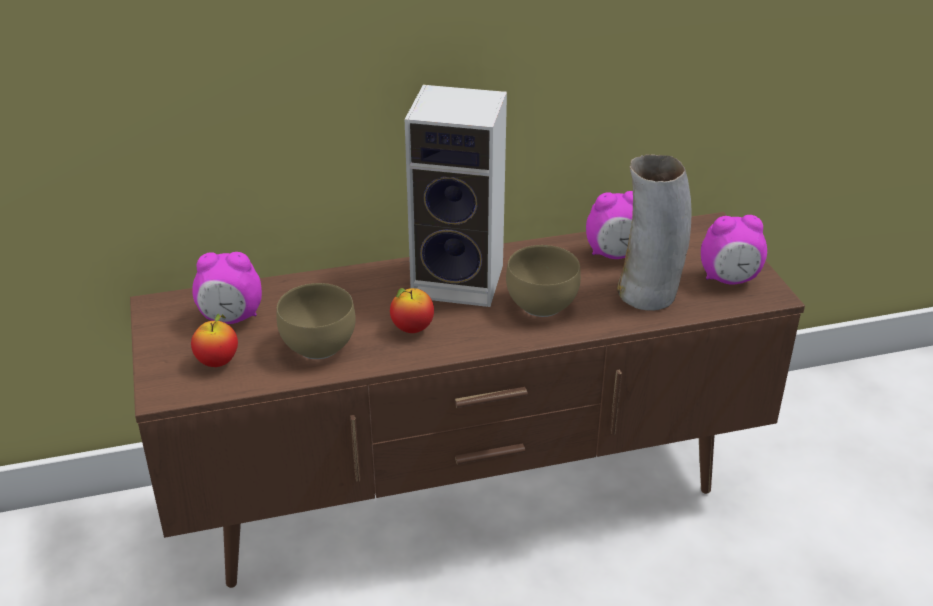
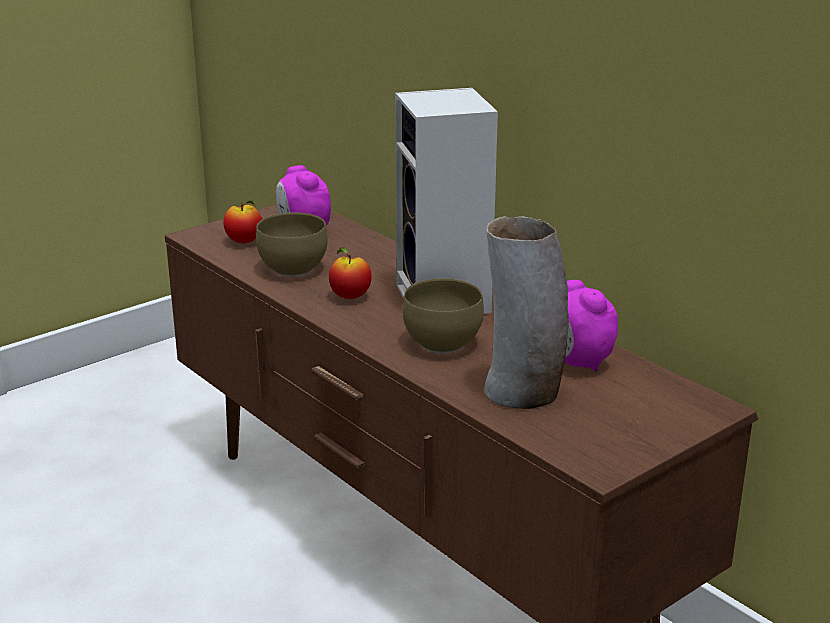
camera: 65 degrees right, 10 degrees down
alarm clock [701,215,767,285] -> none

